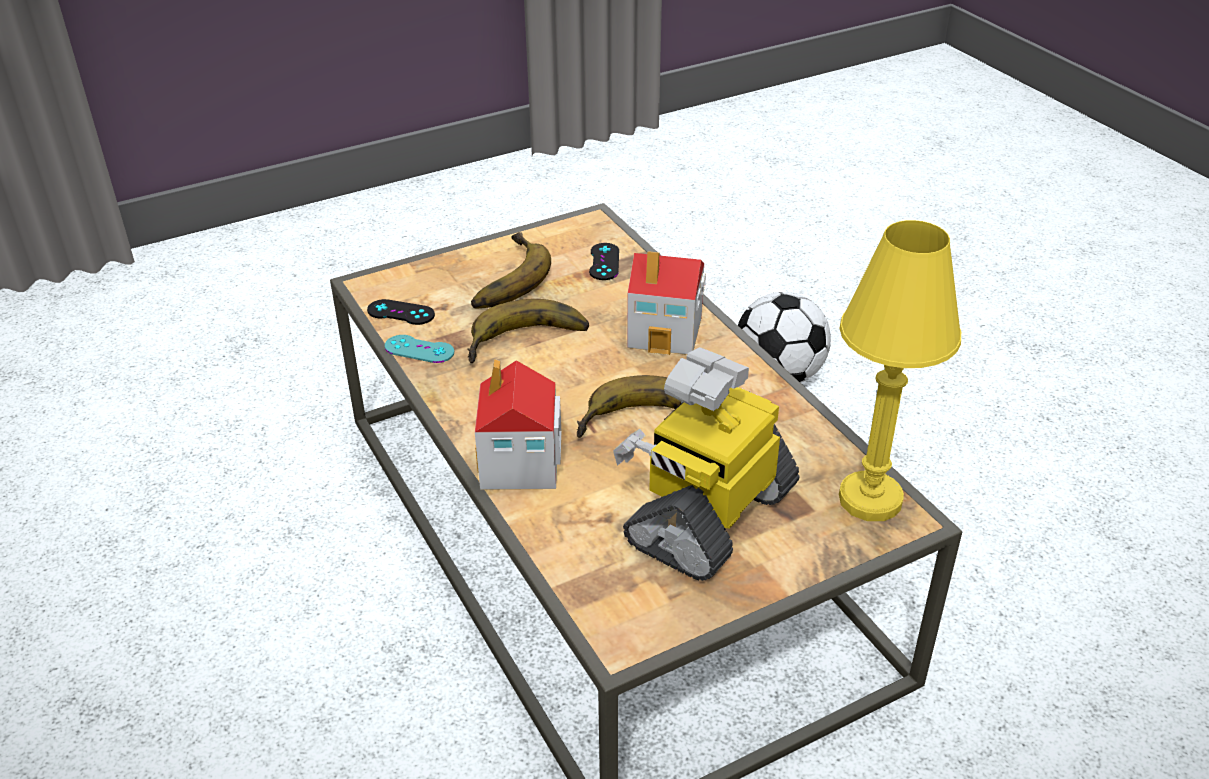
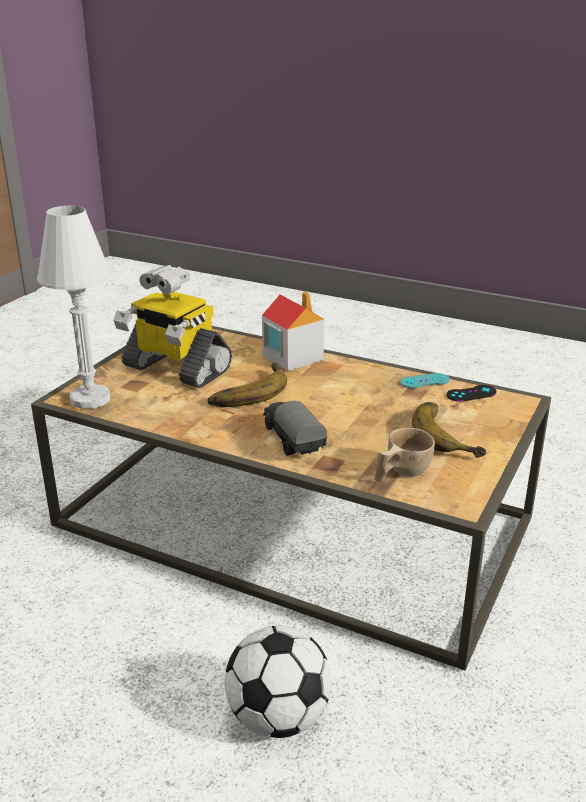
camera: 145 degrees right, 10 degrees down
banana [467,299,589,363] -> none
black game controller [589,243,619,280] -> beige cup [374,428,435,482]
toy robot [613,347,800,581] -> toy robot turned 120 degrees clockwise [113,265,232,388]
toy house [627,251,706,355] -> toy truck [263,401,327,456]
yellow table lamp [839,220,961,521] -> white table lamp [37,205,111,409]

